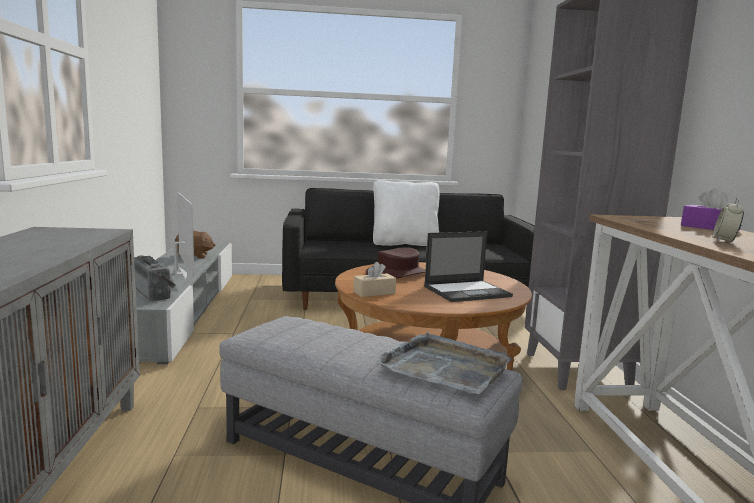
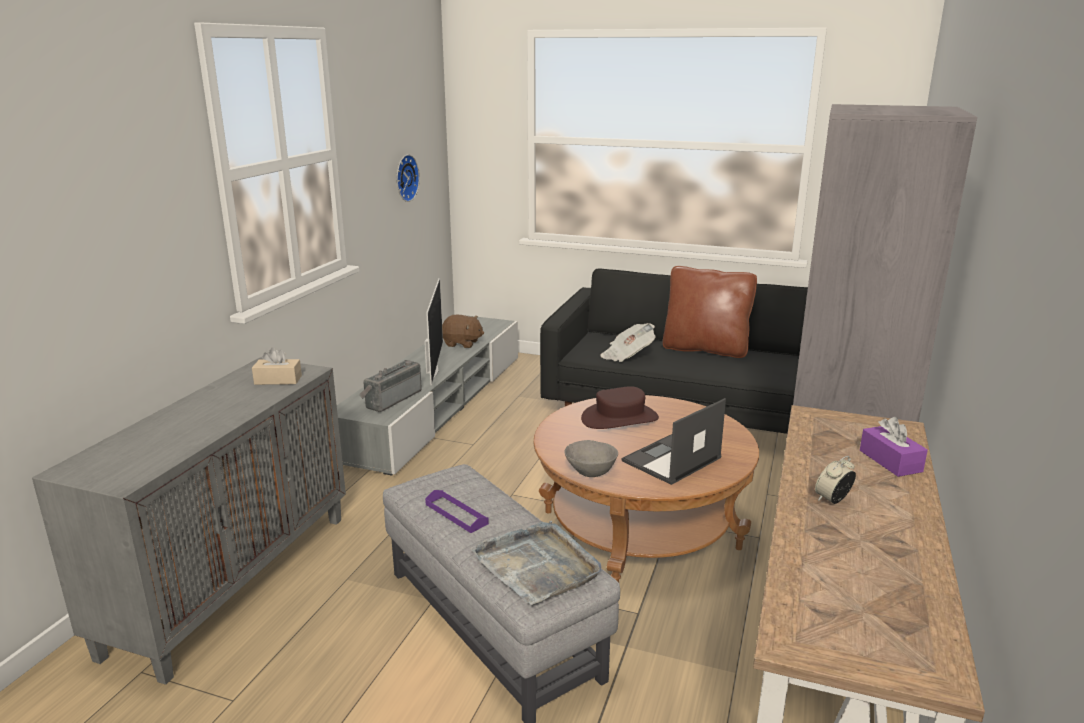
camera: 25 degrees right, 10 degrees up
radio [134,256,176,301] -> radio turned 135 degrees counterclockwise [360,360,422,412]
beige tissue box [353,262,396,297] -> beige tissue box moved to [252,347,302,385]
white pillow [373,180,440,246] -> brown pillow [663,266,757,358]
laptop [424,231,513,302] -> laptop turned 135 degrees clockwise [621,398,726,485]
none -> wall clock [397,155,420,202]
none -> purple tray [425,490,489,533]
none -> grey bowl [564,440,618,477]
none -> newspaper [601,323,656,362]

